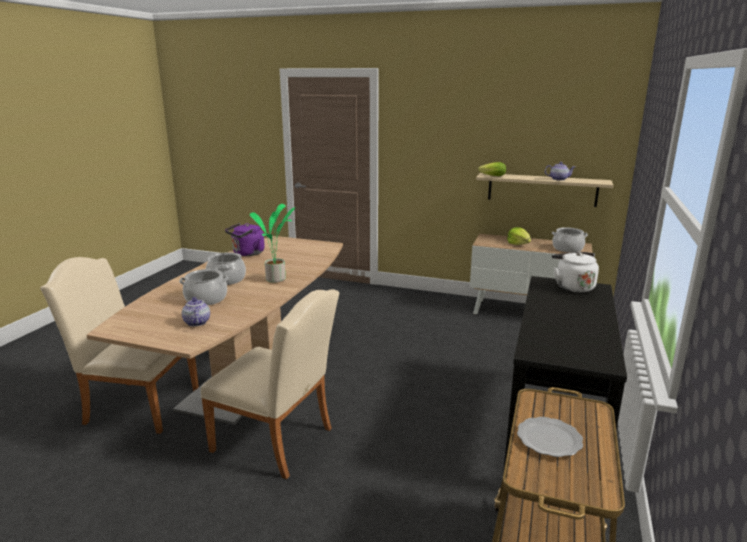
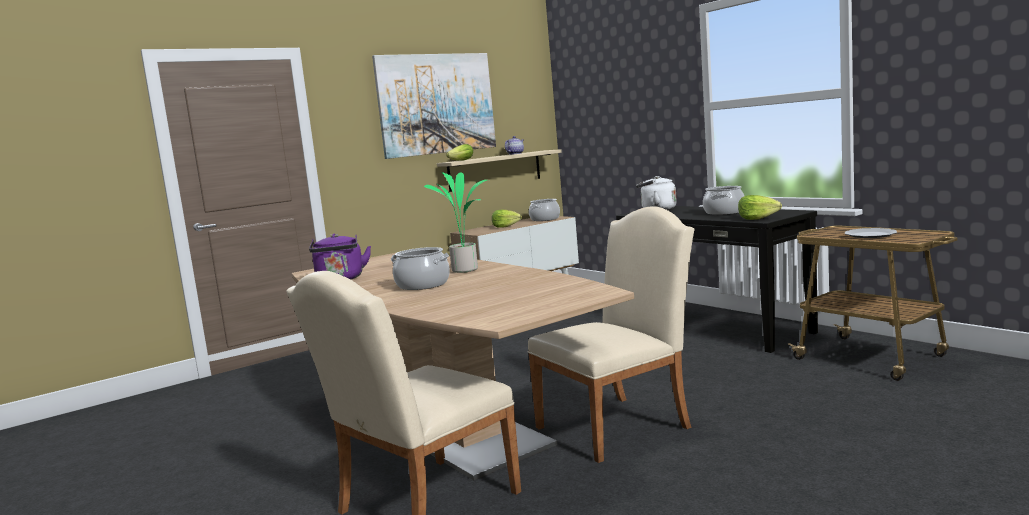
camera: 55 degrees left, 10 degrees down
cooking pot [179,269,229,305] -> cooking pot moved to [703,186,744,215]
teapot [182,297,210,326] -> none
none -> picture [372,53,496,159]
none -> lettuce [738,195,782,220]

